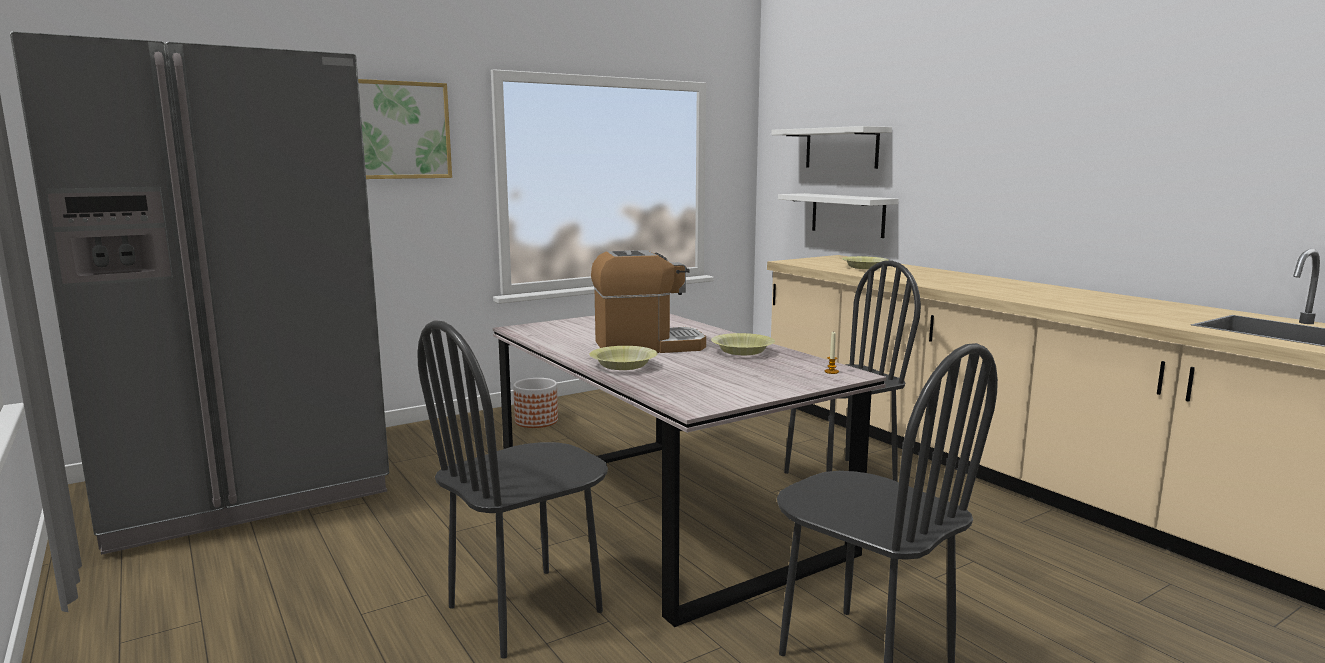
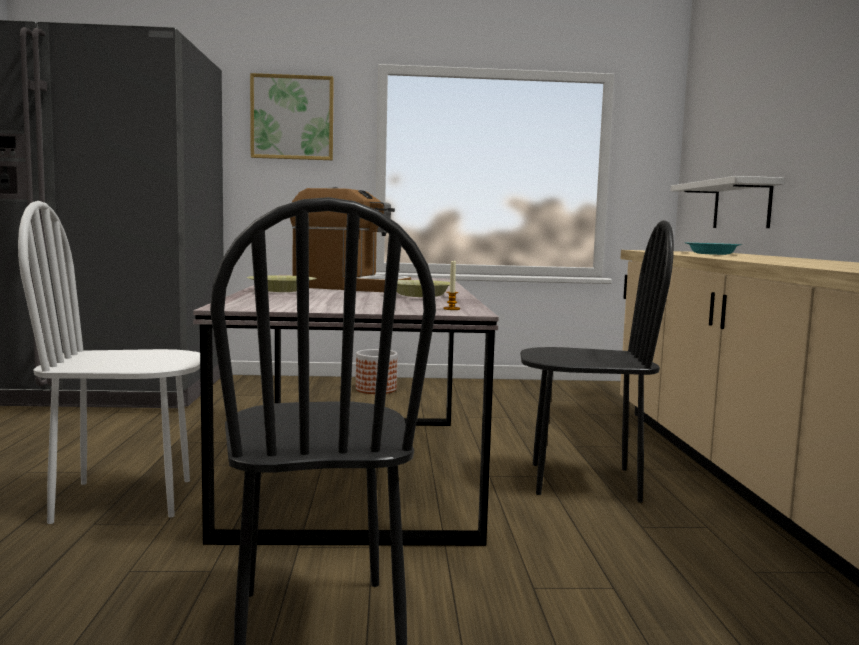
camera: 30 degrees right, 5 degrees down
black chair [417,320,608,659] -> white chair [18,201,200,524]
white shelf [772,126,892,169] -> none
yellow bowl [842,256,889,269] -> turquoise bowl [686,243,743,255]

